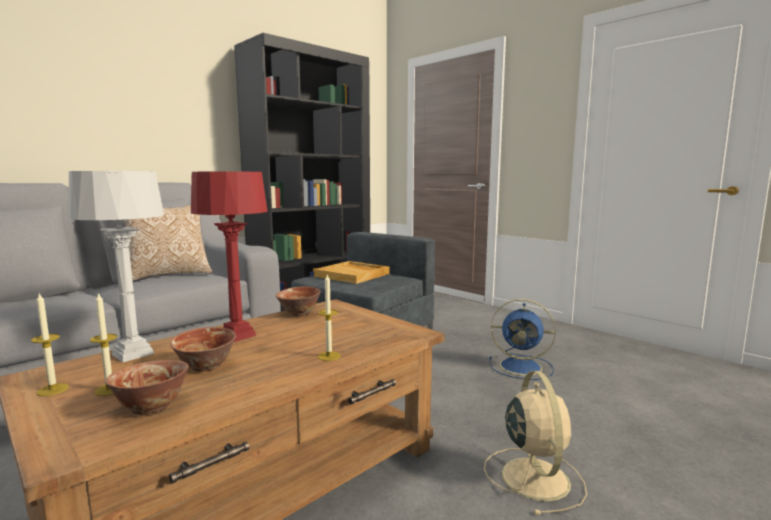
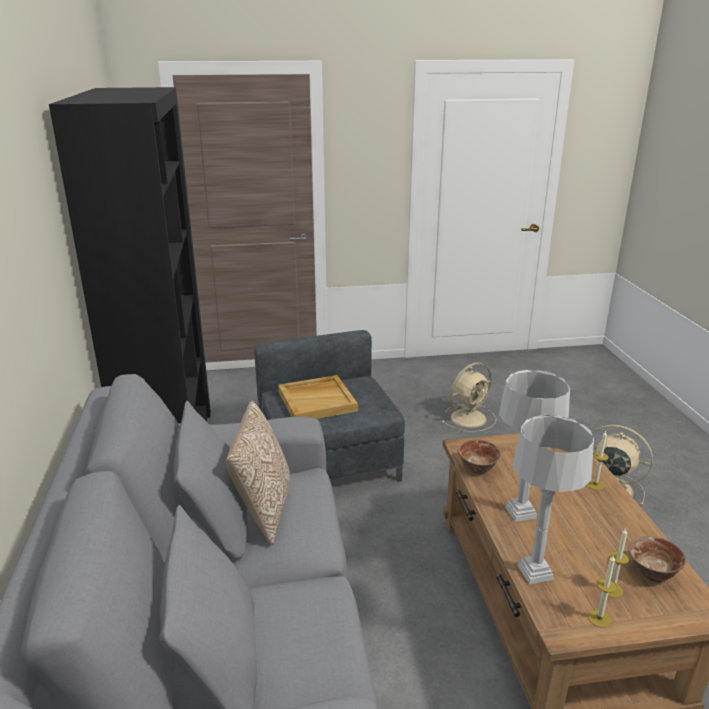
camera: 55 degrees left, 15 degrees up
bowl [170,327,236,372] -> none
red table lamp [191,171,268,342] -> grey table lamp [499,370,570,522]
blue fan [489,299,556,380] -> beige fan [441,362,497,432]

